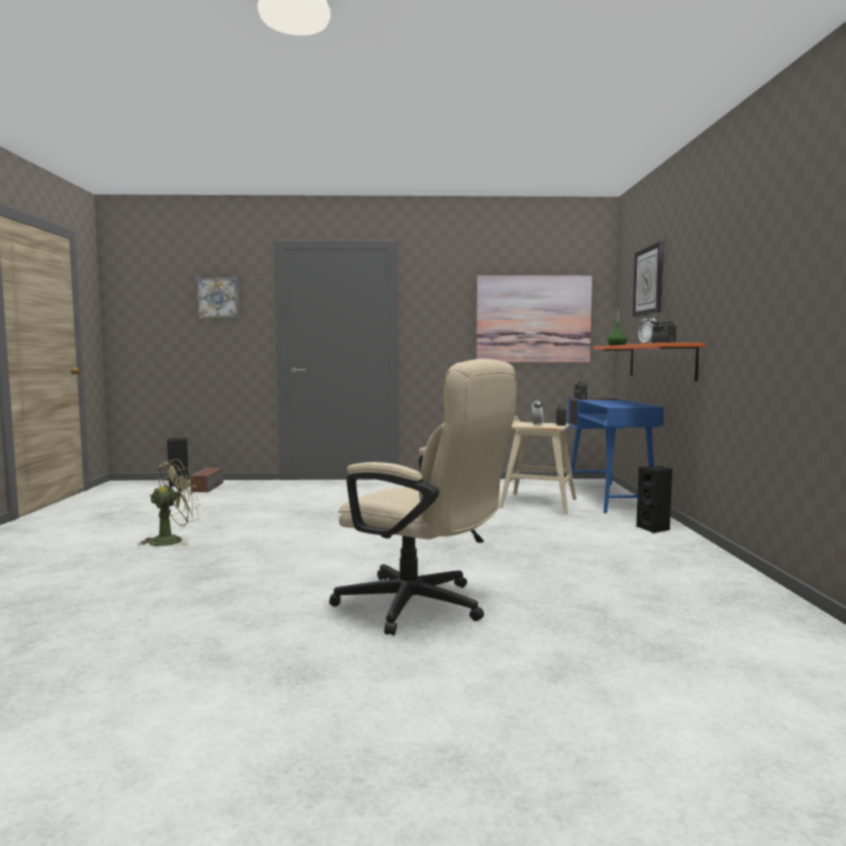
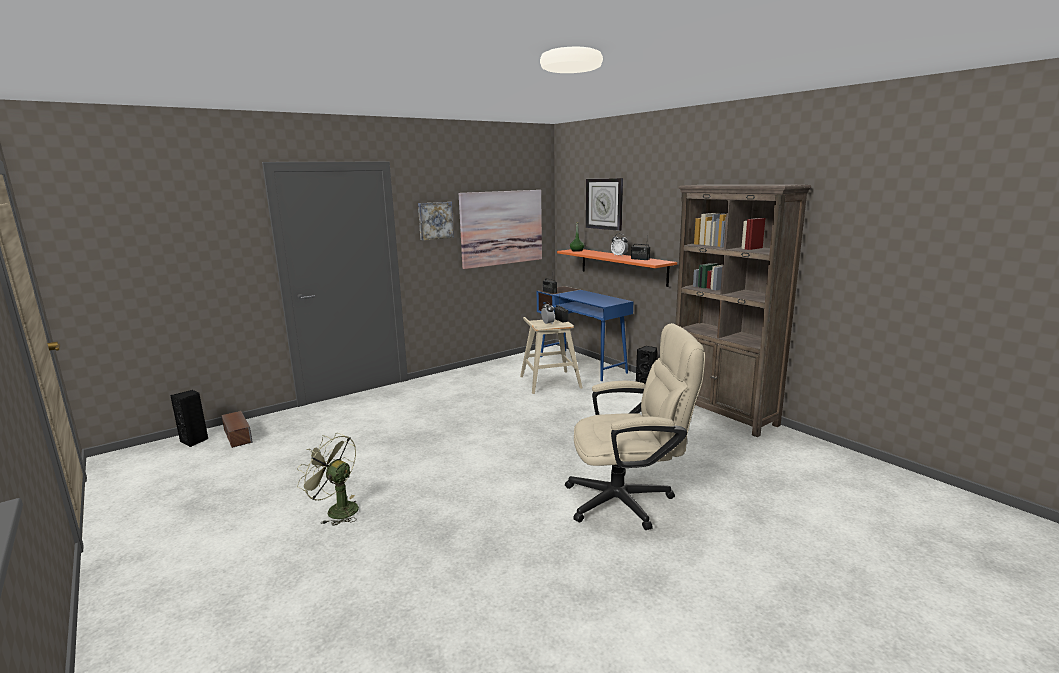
camera: 35 degrees left, 10 degrees up
green fan [137,459,201,546] -> green fan turned 75 degrees counterclockwise [297,433,359,526]
picture [197,278,239,319] -> picture moved to [418,202,454,240]
none -> brown bookcase [676,184,811,437]

